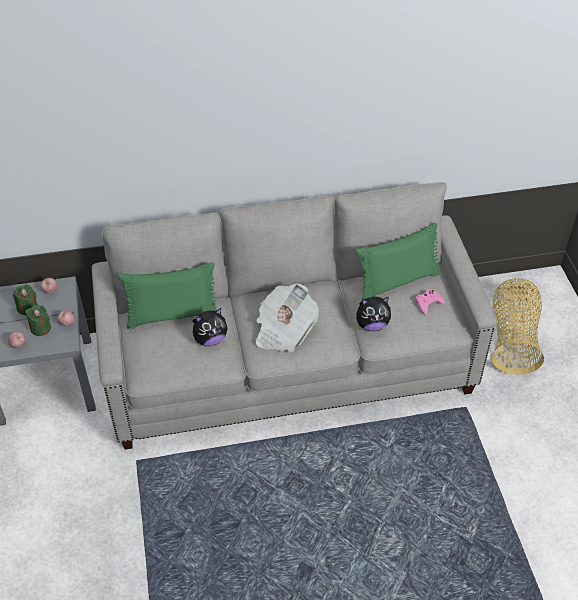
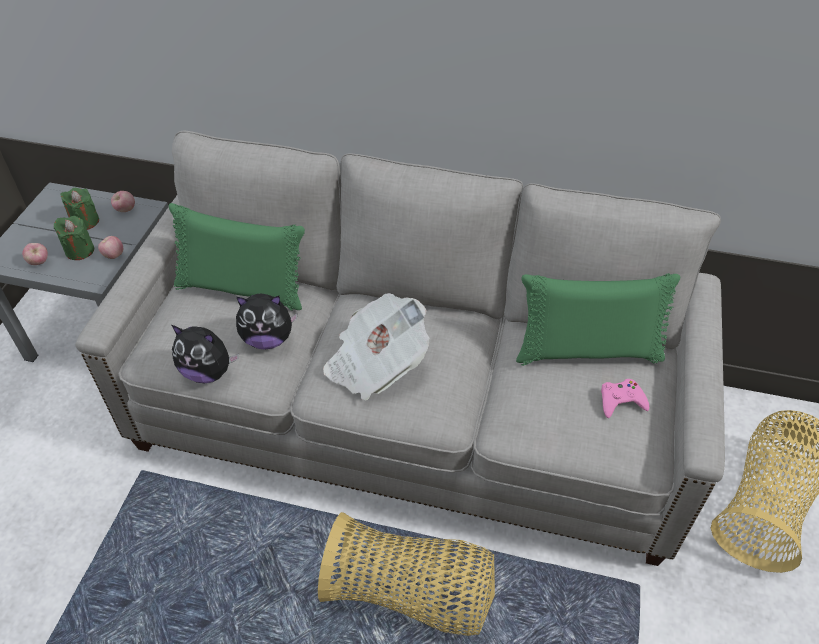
camera: 25 degrees right, 0 degrees up
plush toy [356,296,391,331] -> plush toy moved to [172,325,239,383]
none -> basket [318,512,495,636]

